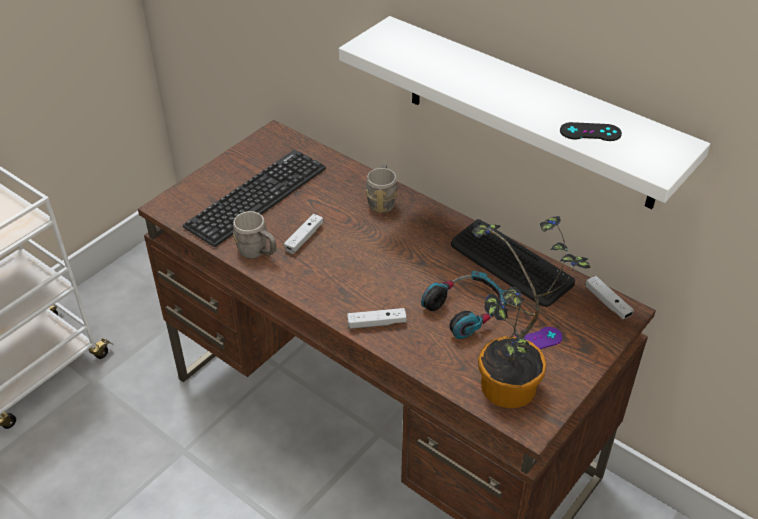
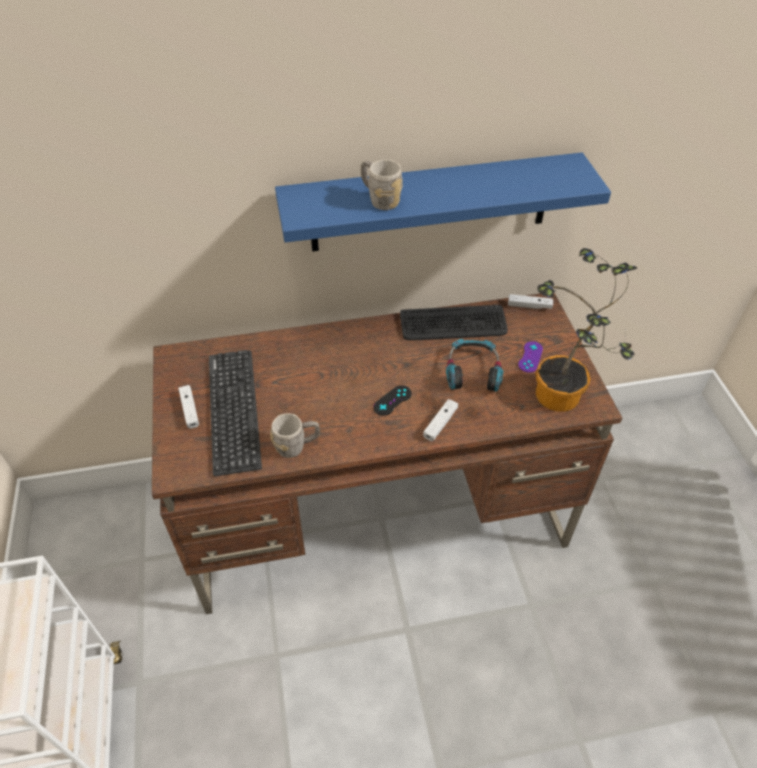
camera: 50 degrees left, 5 degrees up
white game controller [284,214,324,254] -> white game controller moved to [178,385,199,429]
white shelf [339,16,710,209] -> blue shelf [275,152,611,252]
grey mug [365,164,398,213] -> grey mug moved to [361,160,403,210]
black game controller [560,122,622,141] -> black game controller moved to [373,385,411,416]

